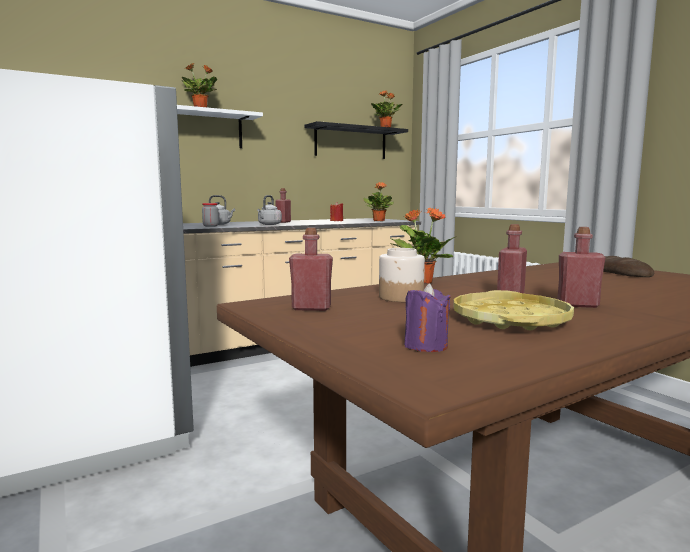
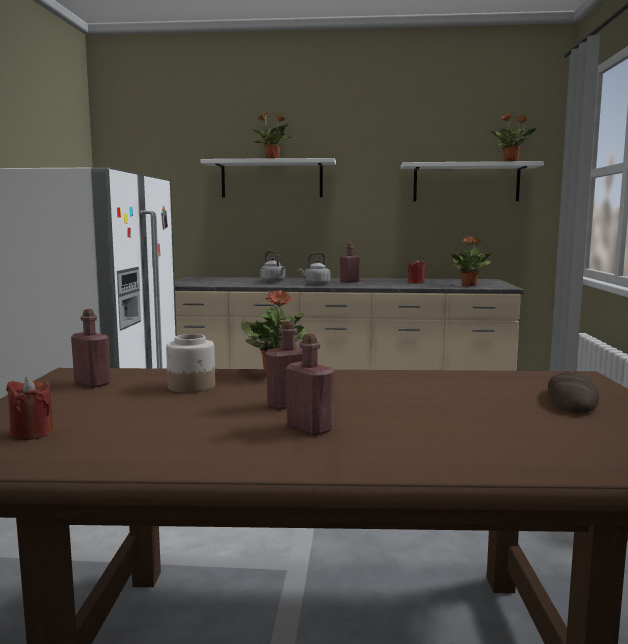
camera: 35 degrees right, 0 degrees up
jar [202,203,219,227] -> none
black shelf [304,121,408,159] -> white shelf [401,161,544,202]
purple candle [404,283,450,352] -> red candle [6,377,53,440]
yellow tray [453,290,574,330] -> none

